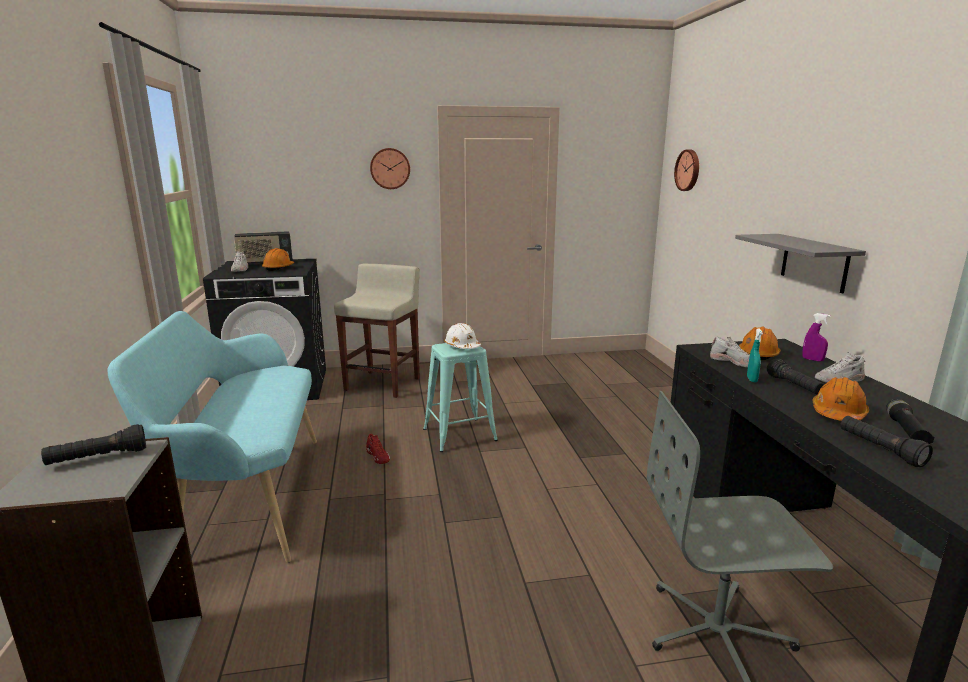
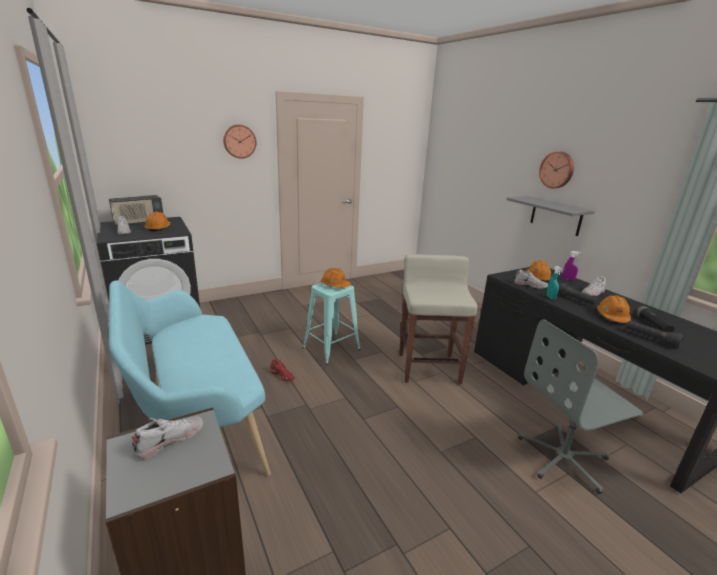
camera: 20 degrees left, 5 degrees up
black flashlight [41,424,146,465] -> white shoe [132,416,203,460]
beige stool [334,264,420,398] -> beige stool moved to [399,254,478,384]
white hard hat [444,323,481,349] -> orange hard hat [321,268,351,288]
wall clock [674,150,699,191] -> wall clock moved to [539,151,574,188]

